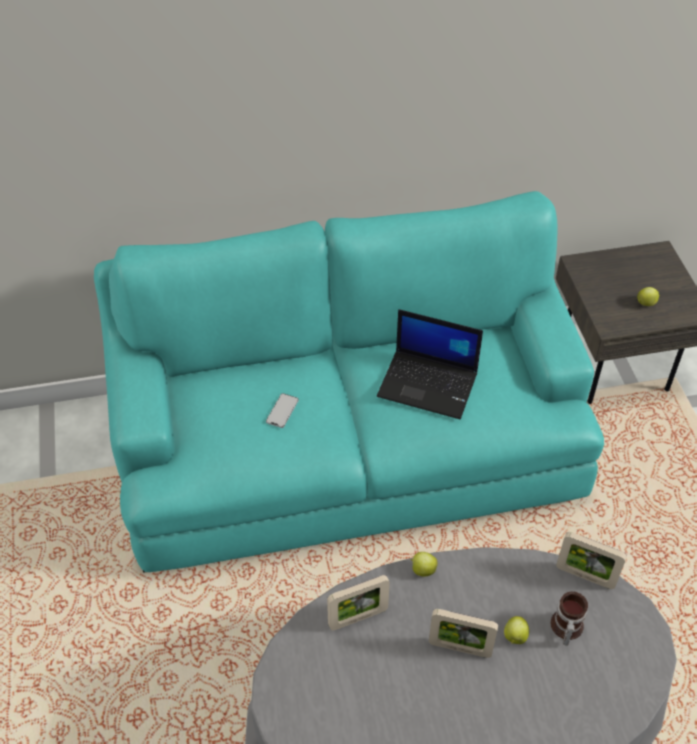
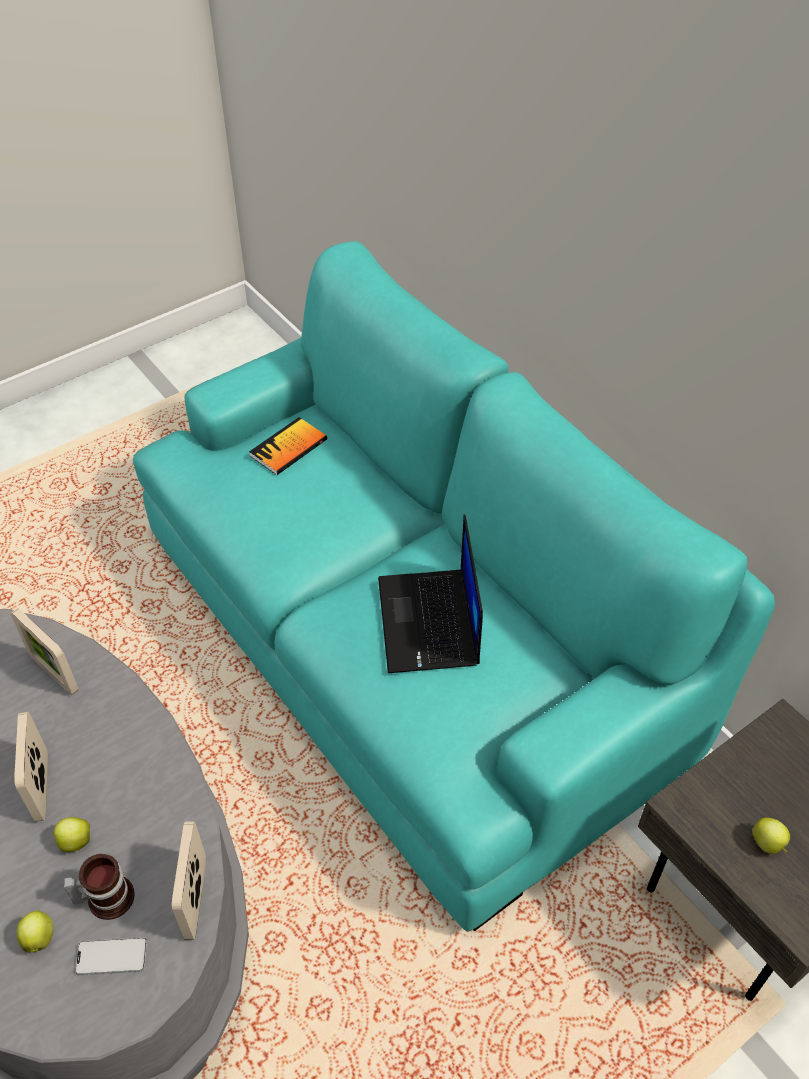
camera: 65 degrees right, 0 degrees up
phone [266,393,299,428] -> phone moved to [75,938,147,975]
apple [410,552,438,576] -> apple moved to [16,910,53,952]
none -> book [249,417,327,475]

